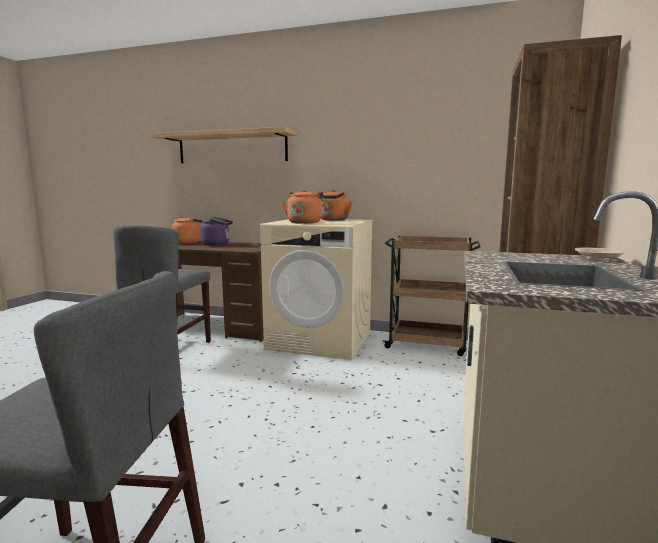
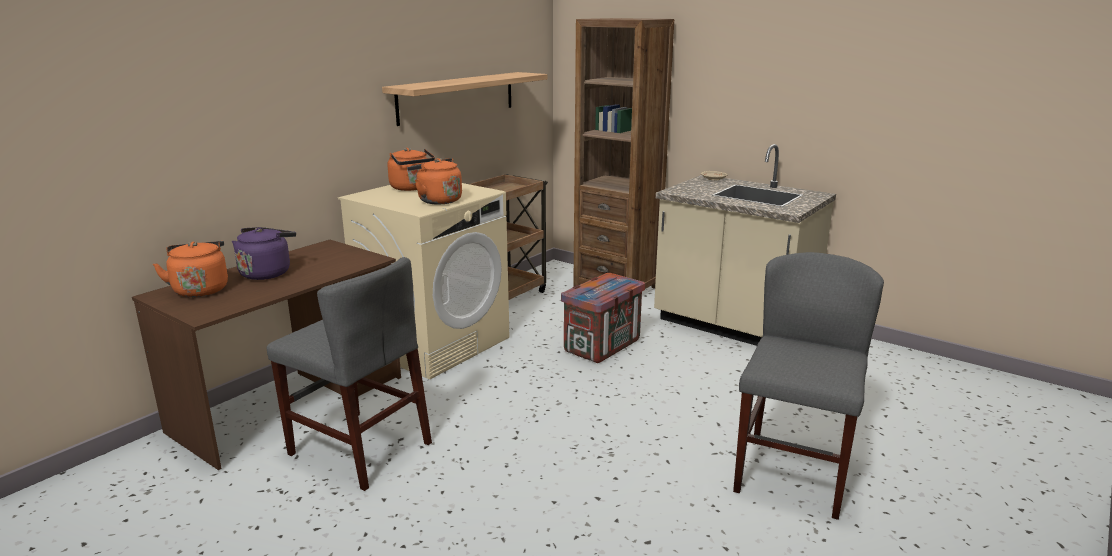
camera: 70 degrees left, 10 degrees up
shelf [152,127,297,163] -> shelf moved to [382,72,547,126]
none -> crate [561,273,645,363]

